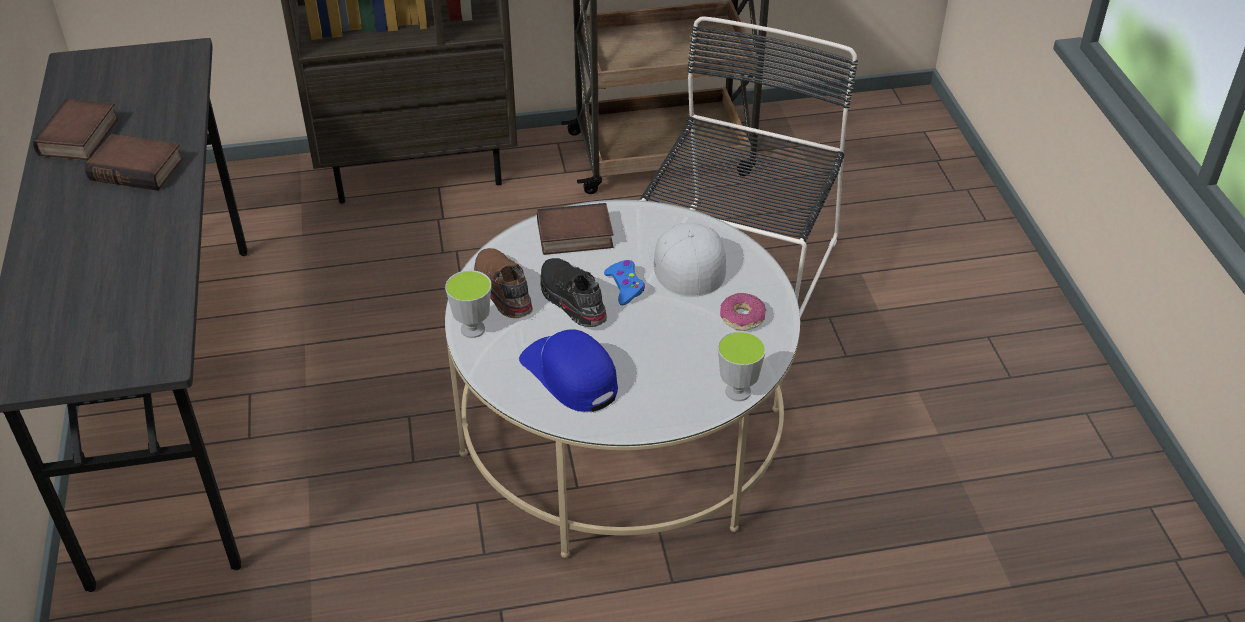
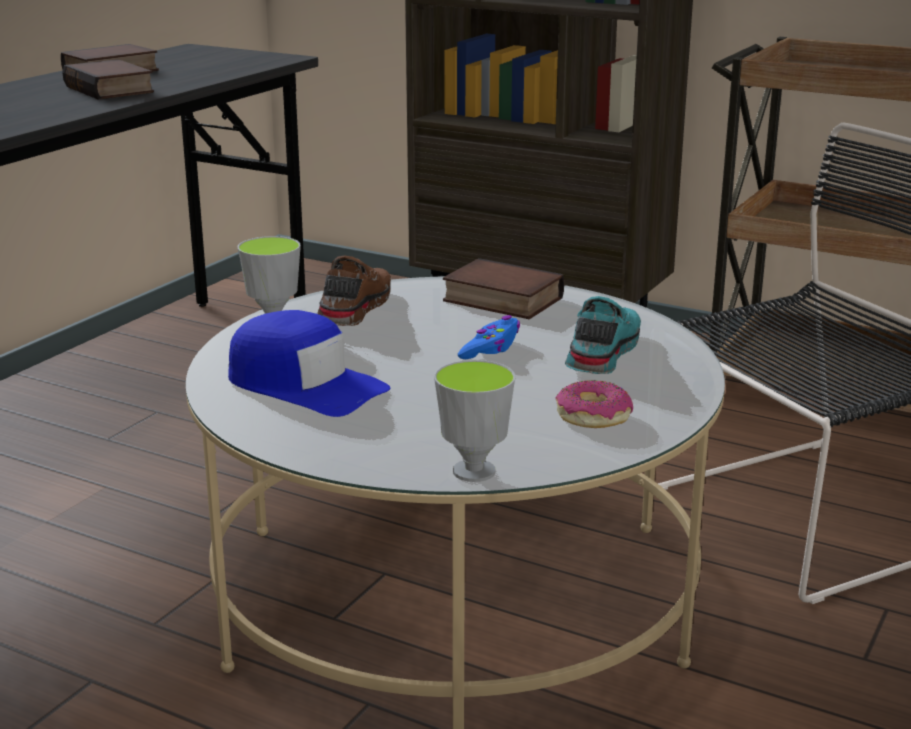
camera: 40 degrees right, 20 degrees down
blue cap [519,329,618,412] -> blue cap turned 120 degrees clockwise [228,310,390,417]
black shoe [540,258,607,327] -> none
white cap [648,223,726,297] -> turquoise shoe [565,296,641,374]

